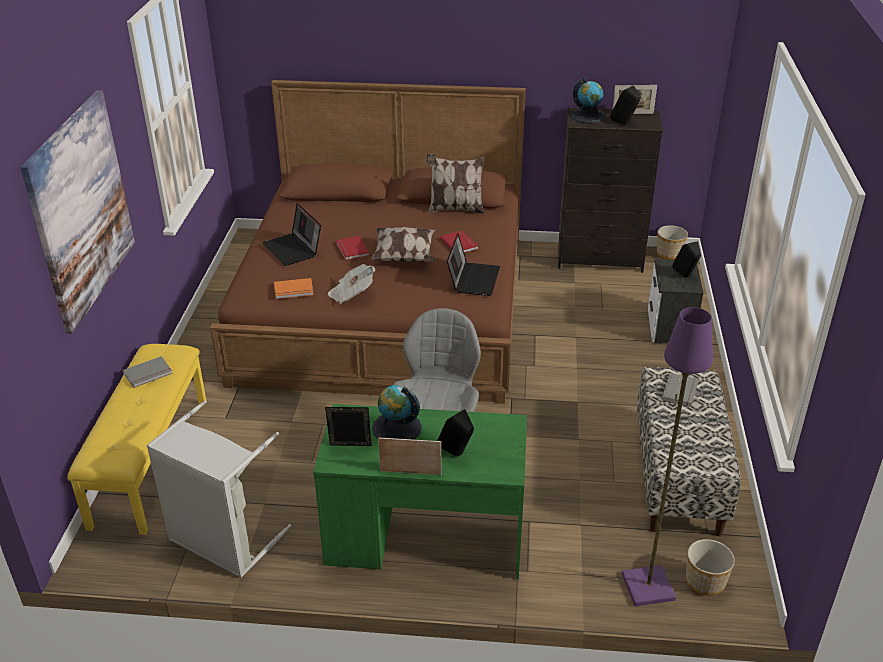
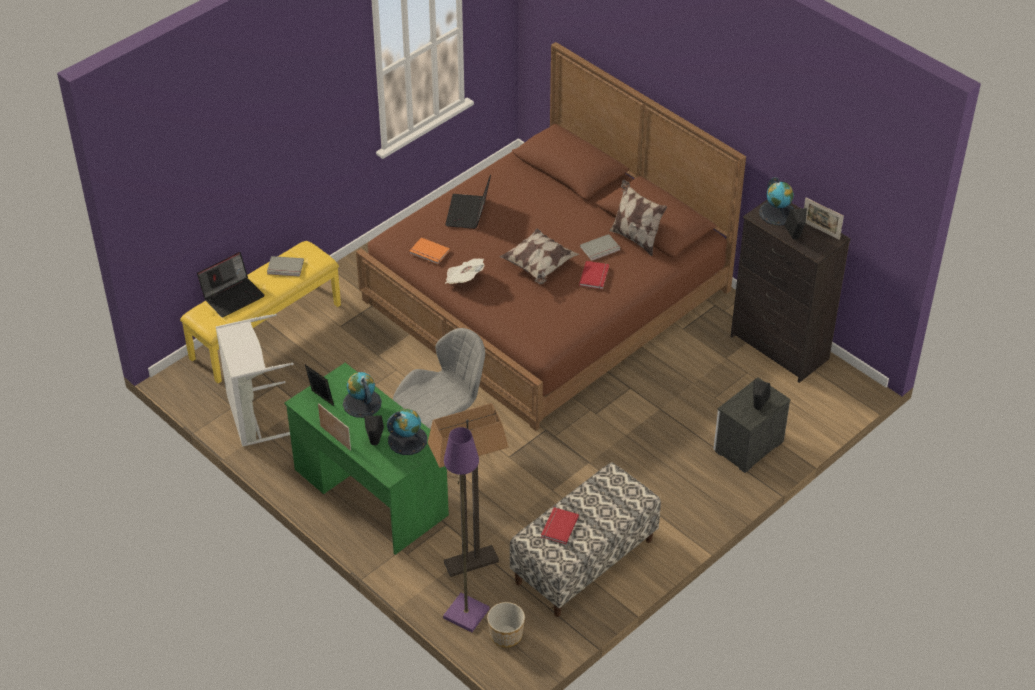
camera: 40 degrees right, 10 degrees up
picture [21,90,135,334] -> none
red book [336,236,370,260] -> red book moved to [541,507,579,544]
laptop [447,233,500,296] -> laptop moved to [197,252,265,318]
planter [657,225,688,260] -> none
grey book [661,373,699,407] -> grey book moved to [580,234,620,261]
none -> globe [387,409,427,455]
none -> floor lamp [427,403,509,577]

